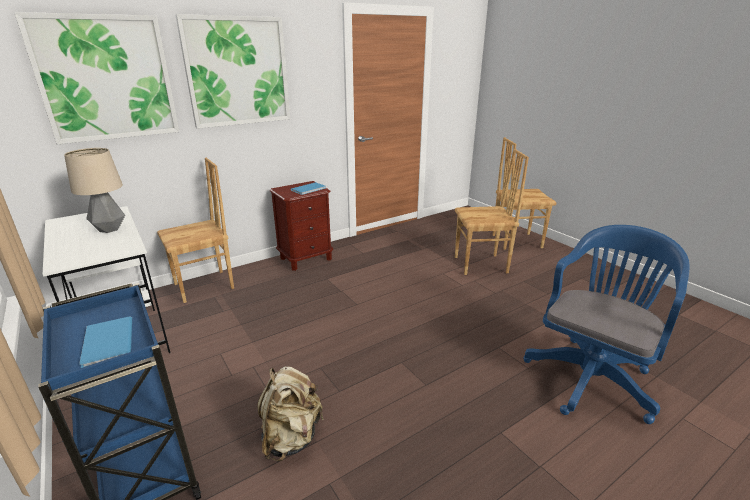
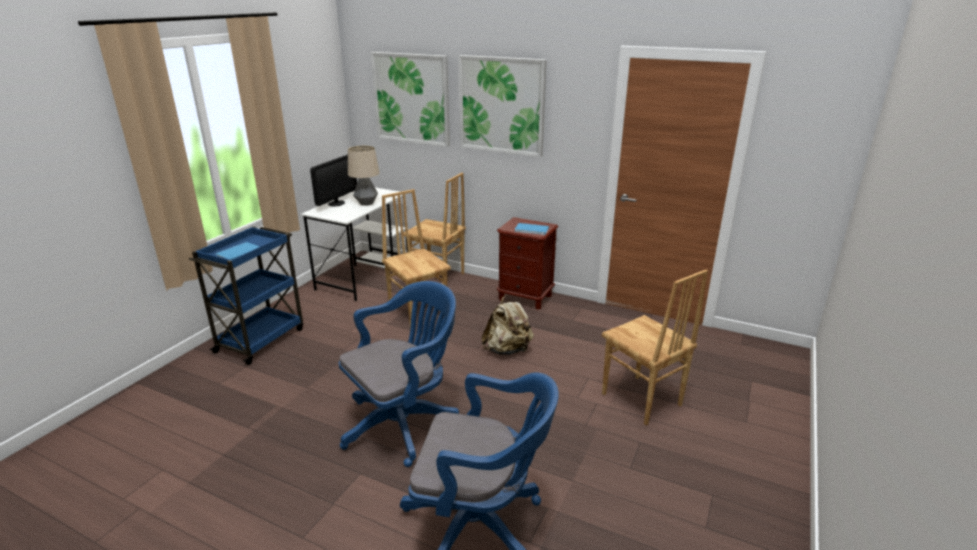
camera: 60 degrees right, 0 degrees up
beige backpack [257,366,324,462] -> beige backpack moved to [481,295,534,355]
brown chair [492,137,556,250] -> brown chair moved to [382,189,451,329]
none -> monitor [310,154,357,207]
none -> blue office chair [339,281,459,467]

